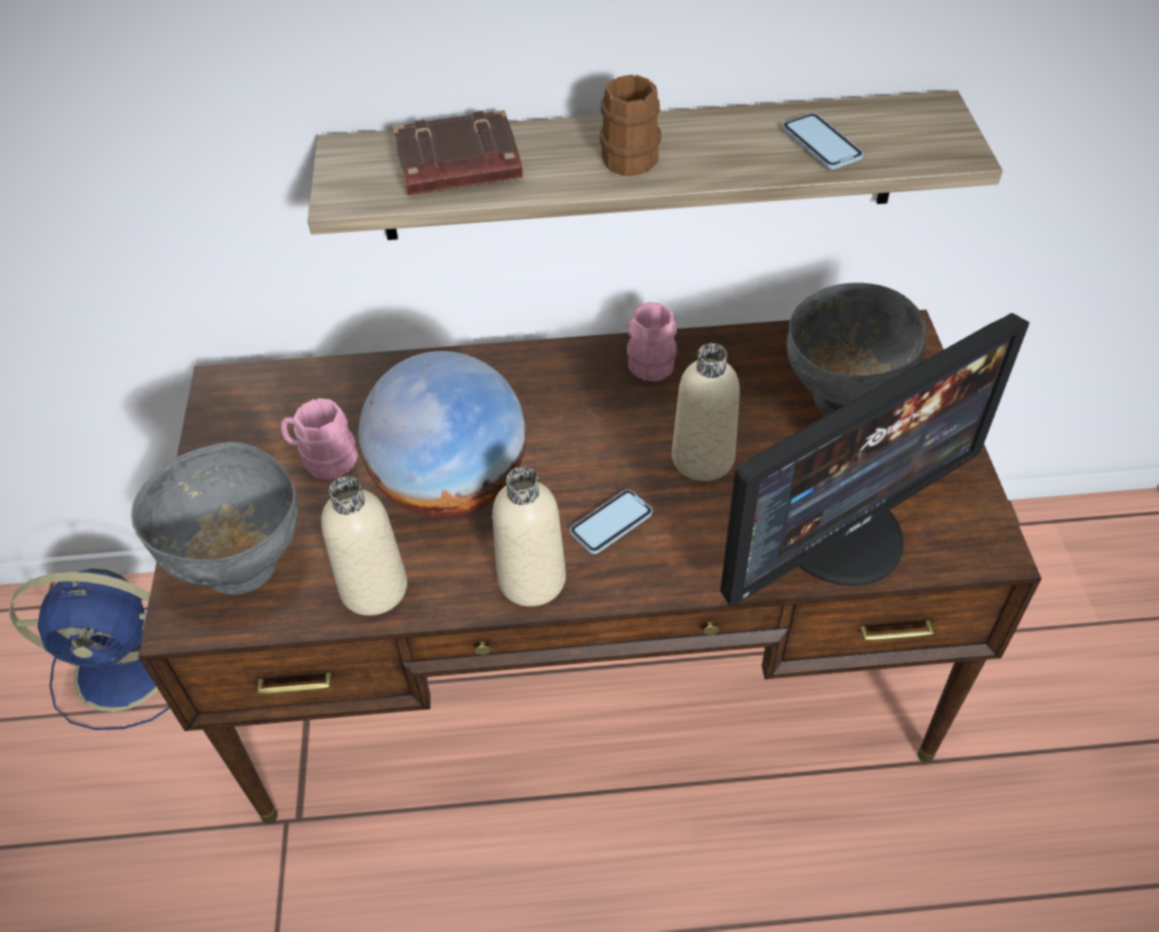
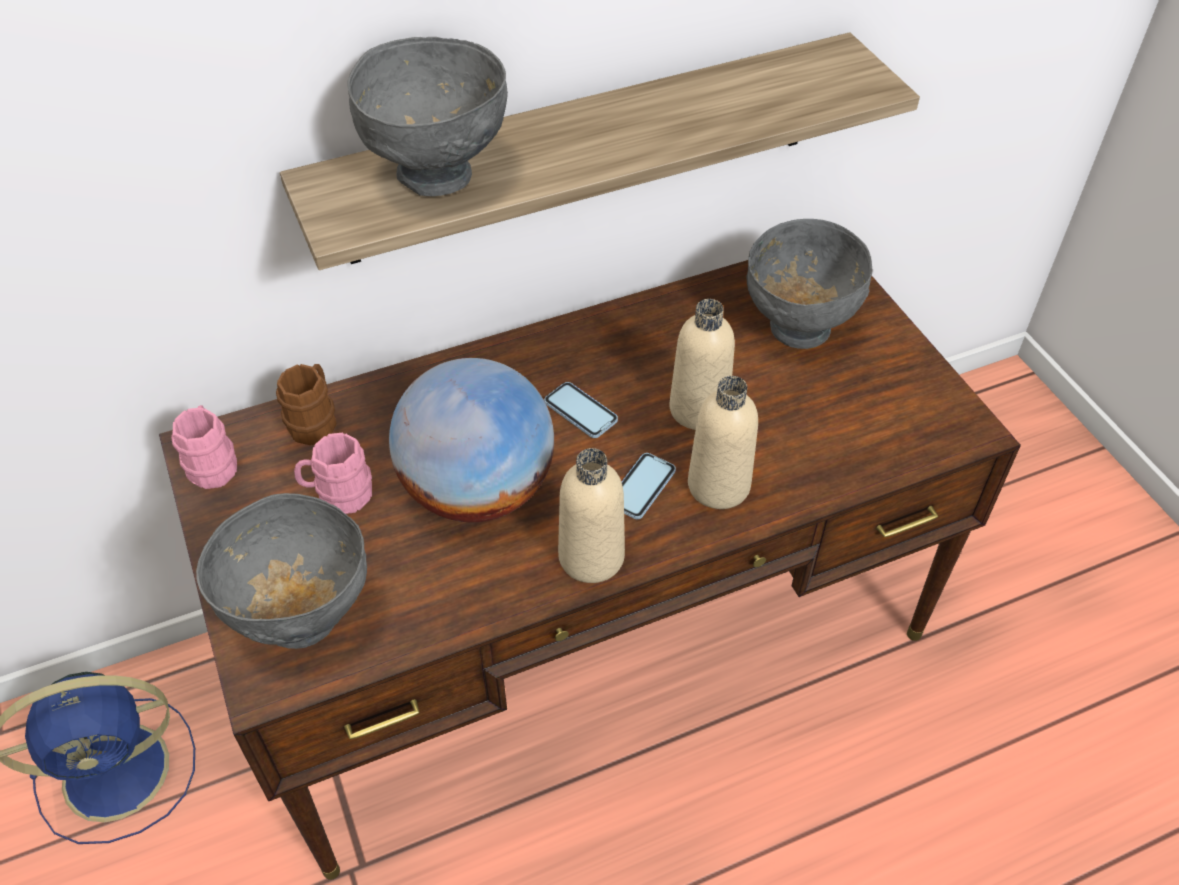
camera: 20 degrees left, 0 degrees up
beige bottle [321,476,407,616] -> beige bottle moved to [688,376,758,509]
brown book [393,110,523,195] -> grey bowl [347,37,508,196]
brown mug [600,75,661,176] -> brown mug moved to [276,364,336,445]
pink mug [627,302,677,382] -> pink mug moved to [171,405,237,489]
monitor [720,313,1029,606] -> none
phone [782,113,863,169] -> phone moved to [544,382,618,438]

